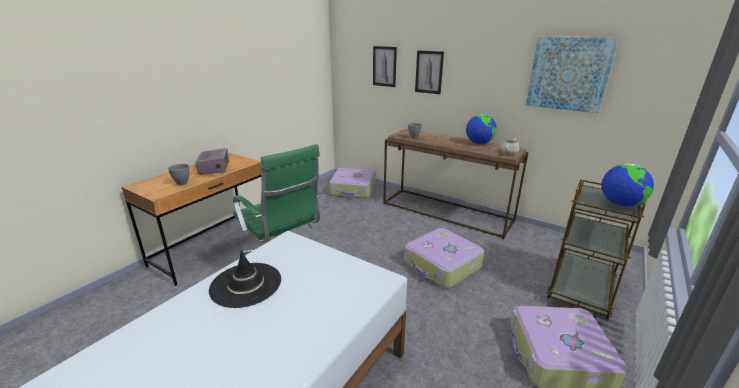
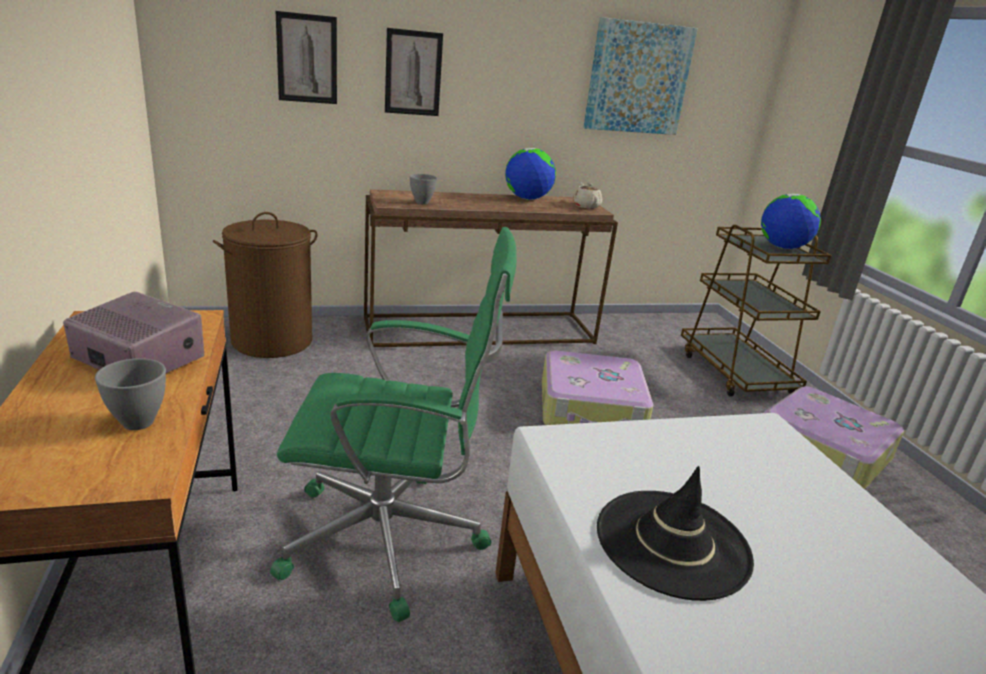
camera: 50 degrees left, 0 degrees up
suitcase [329,168,375,198] -> brown laundry basket [213,212,318,358]

